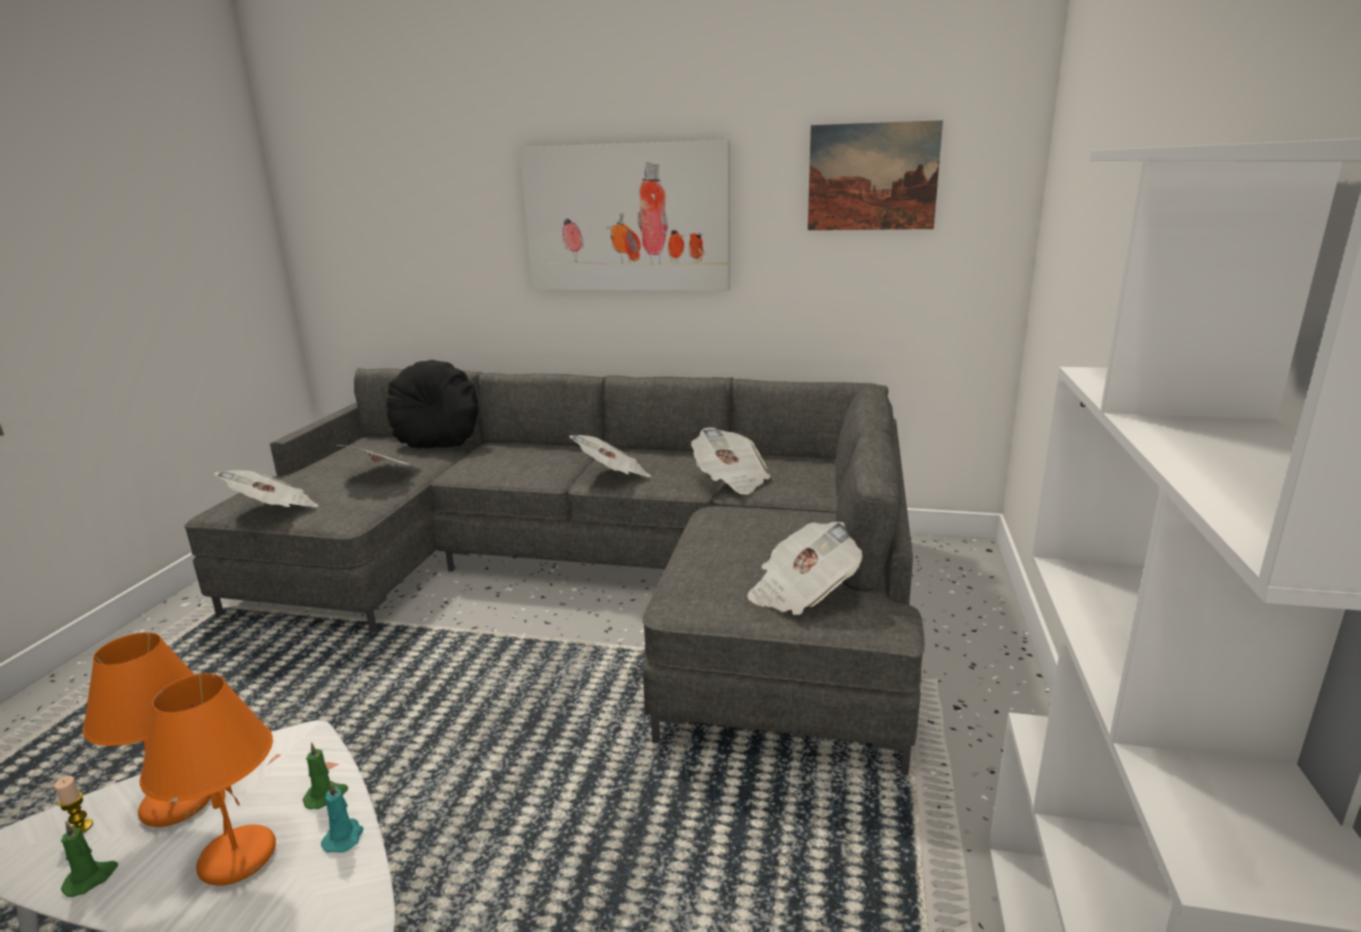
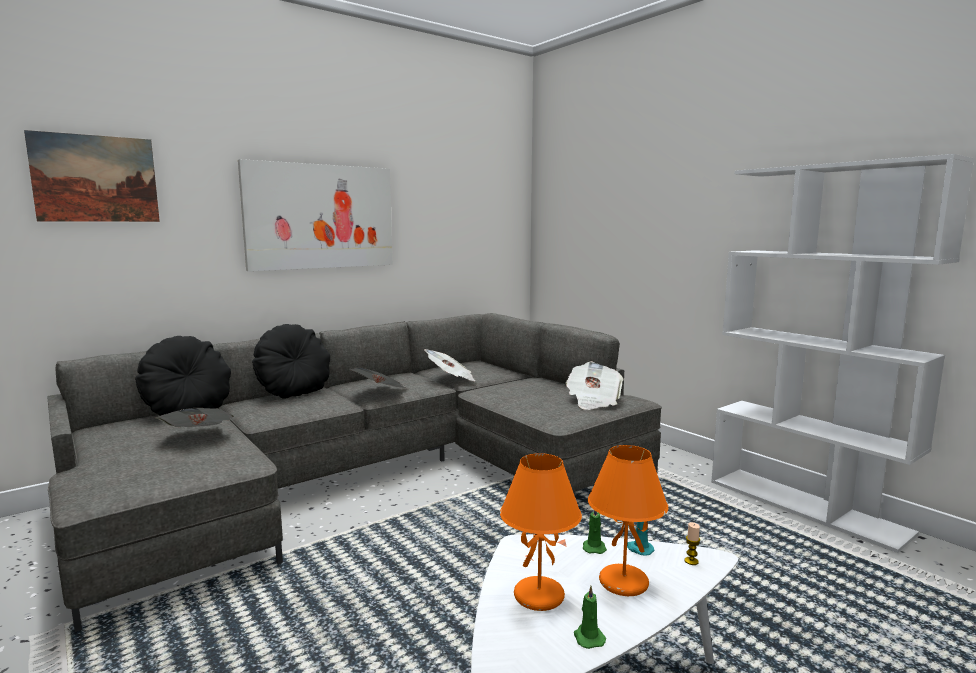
camera: 50 degrees left, 10 degrees down
candle [54,776,93,833] -> candle moved to [685,522,700,565]
newspaper [214,470,318,507] -> none
picture [808,120,943,230] -> picture moved to [24,130,160,222]
none -> black pillow [252,324,330,399]

